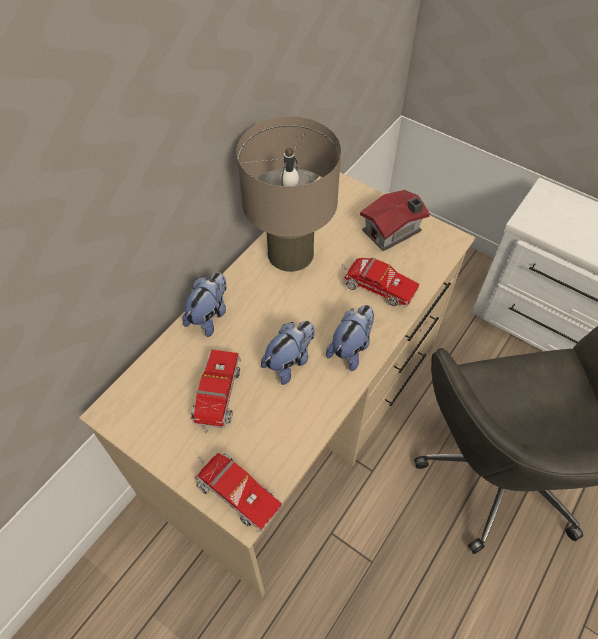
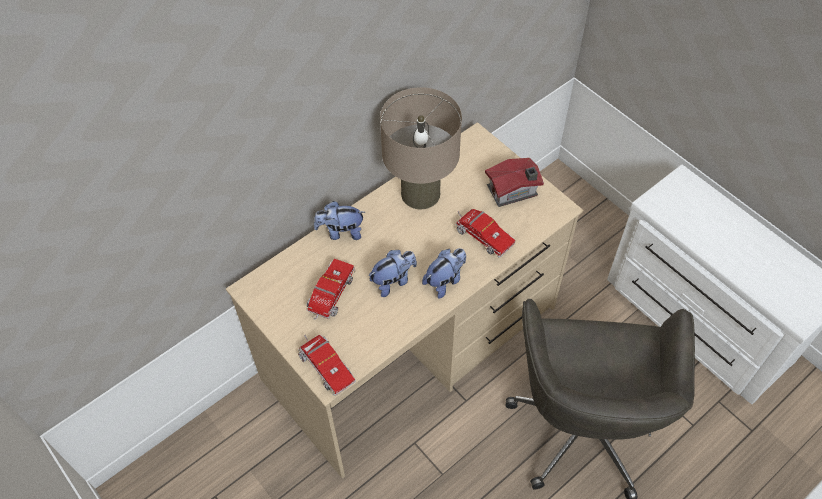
camera: 15 degrees right, 0 degrees up
plush toy [182,272,227,337] -> plush toy turned 135 degrees counterclockwise [314,201,365,240]

